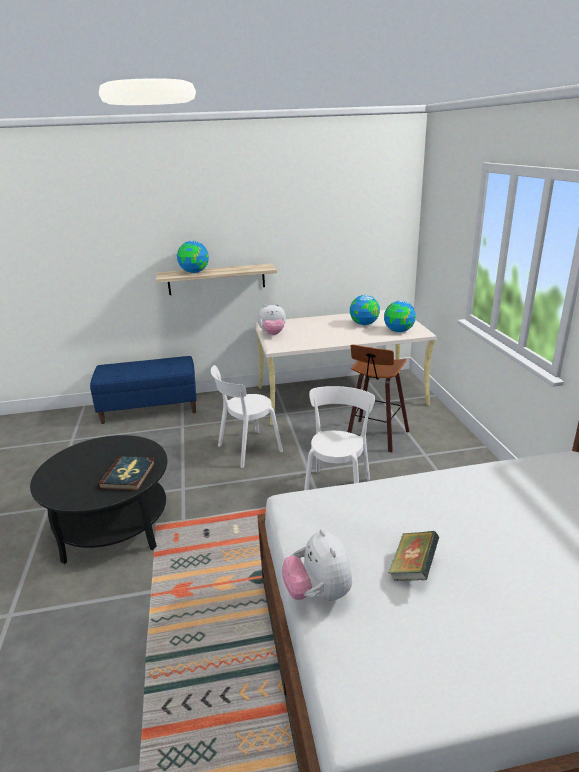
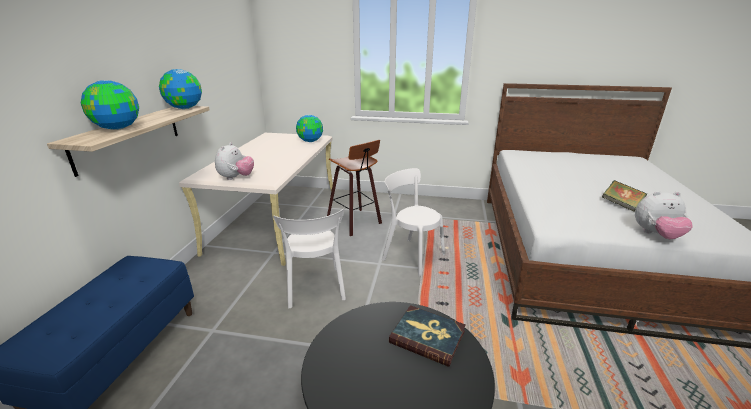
camera: 70 degrees left, 0 degrees up
globe [350,295,380,325] -> globe moved to [159,69,202,109]

